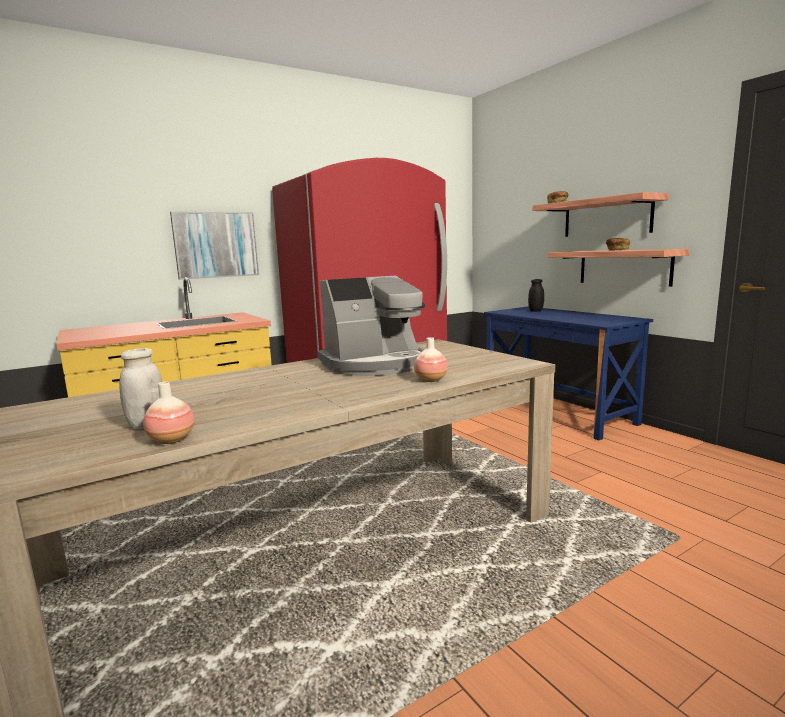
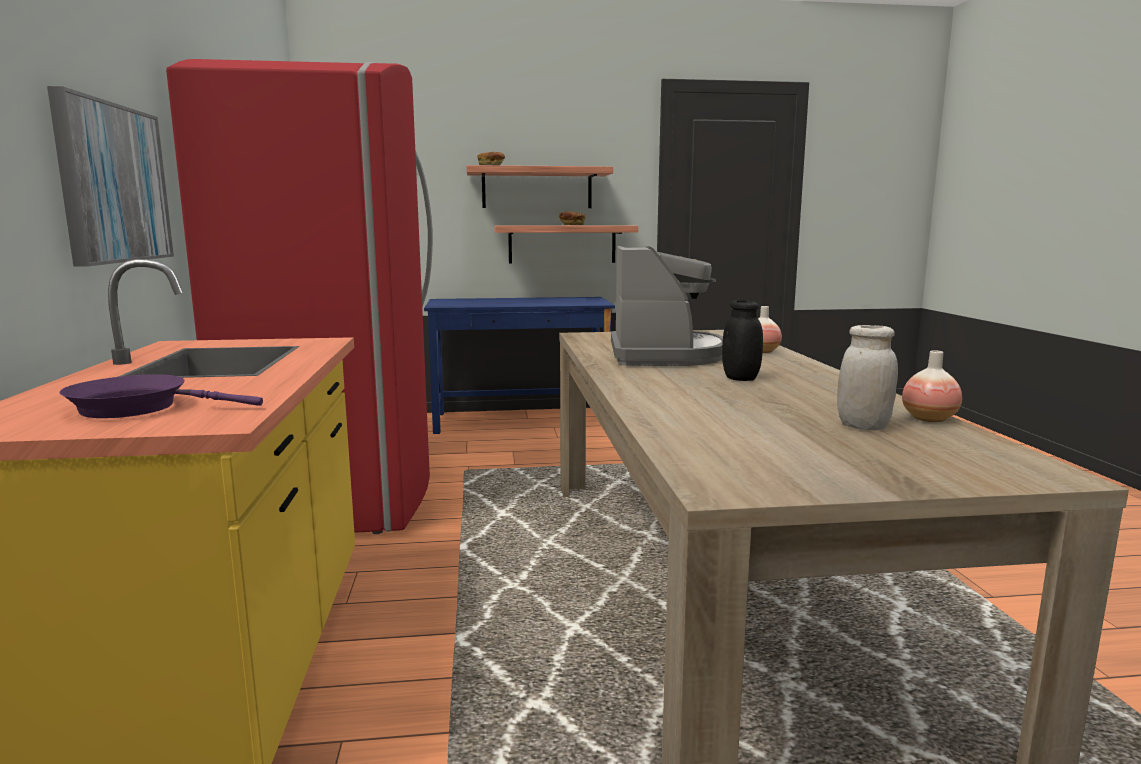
camera: 65 degrees left, 0 degrees up
black jar [528,279,544,312] -> black jar moved to [722,300,763,381]
none -> purple frying pan [59,374,263,418]

